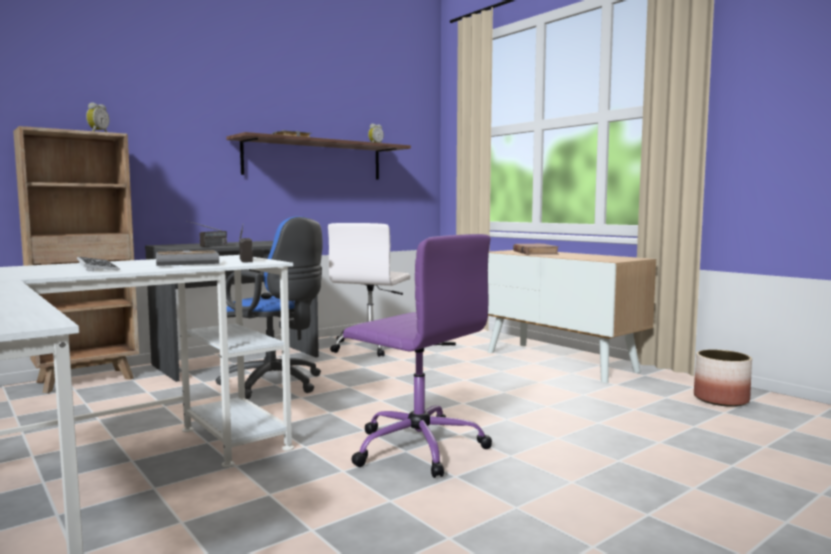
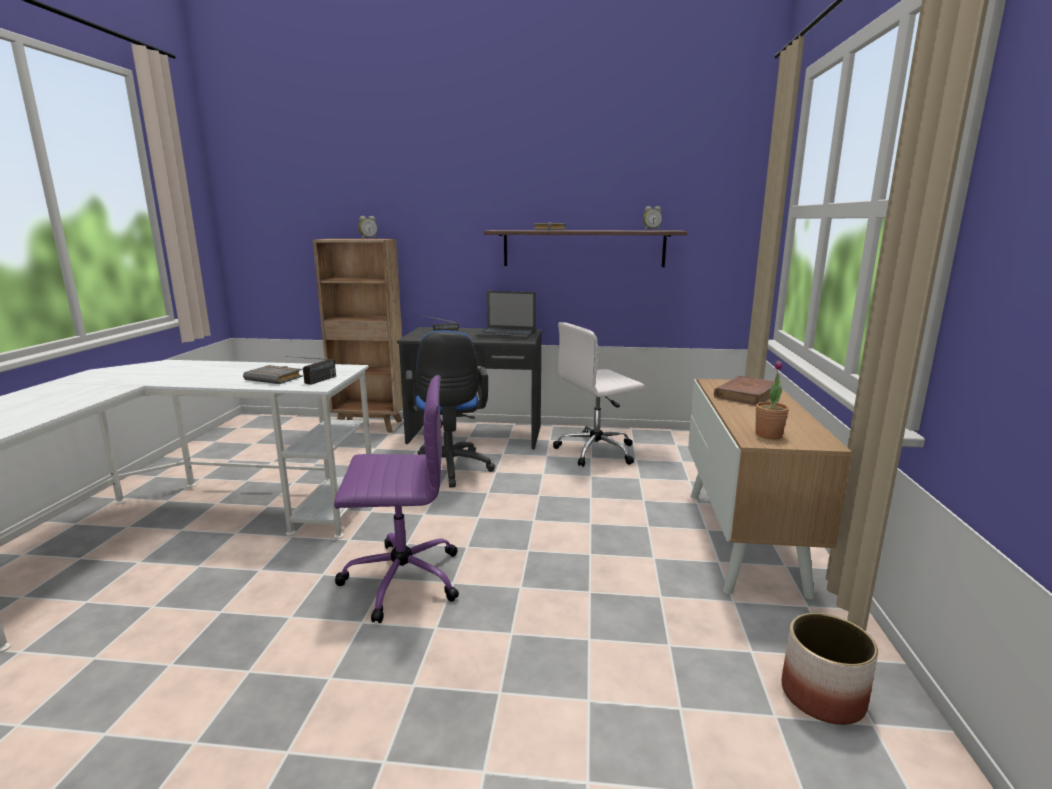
camera: 45 degrees right, 10 degrees up
keyboard [77,257,120,271] -> none
purple office chair [343,234,492,478] -> purple office chair turned 90 degrees counterclockwise [334,375,459,623]
none -> laptop [476,291,536,339]
none -> potted plant [755,361,789,439]

